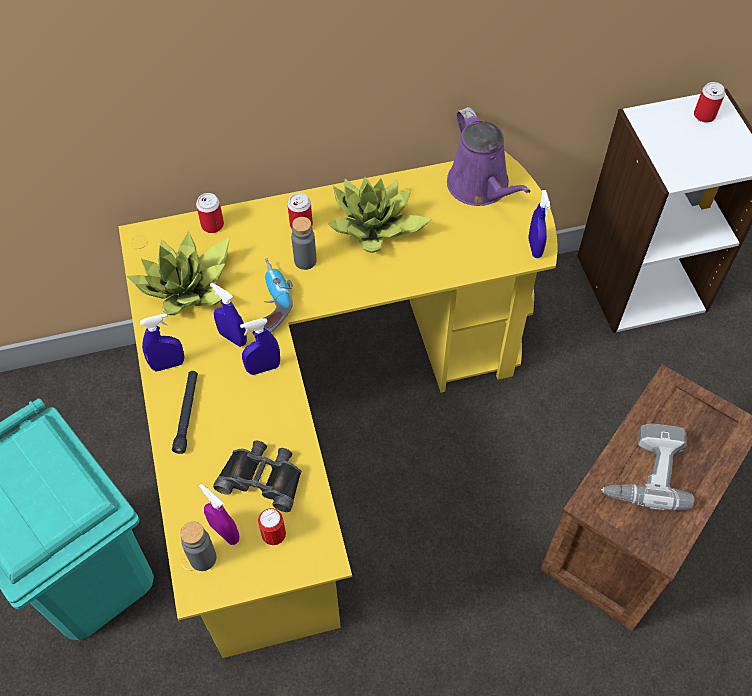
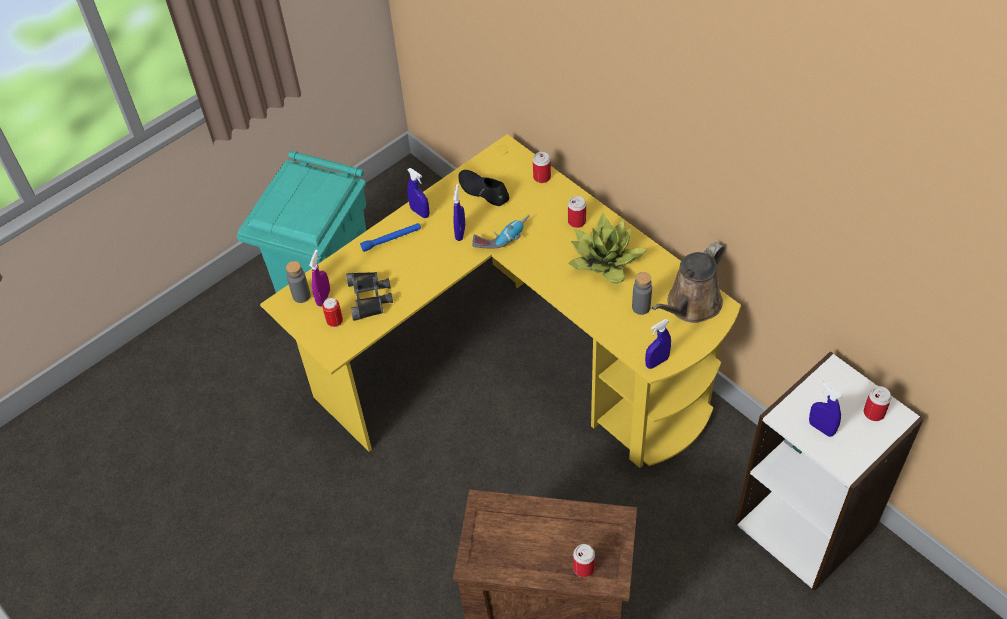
camera: 65 degrees right, 5 degrees down
potted plant [126,231,230,315] -> black shoe [458,170,510,206]
black flashlight [172,371,198,454] -> blue flashlight [360,223,421,252]
blue spray bottle [240,318,280,375] -> blue spray bottle moved to [809,382,843,437]
grey bottle [291,217,317,270] -> grey bottle moved to [632,272,652,315]
purple watering can [447,107,531,206] -> brown watering can [652,242,725,323]
power drill [601,423,694,511] -> none
none -> can [573,544,595,577]

